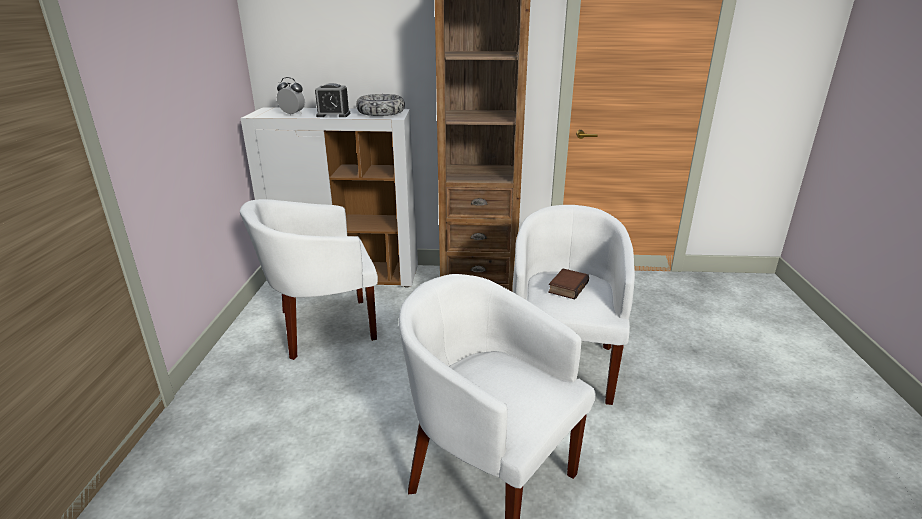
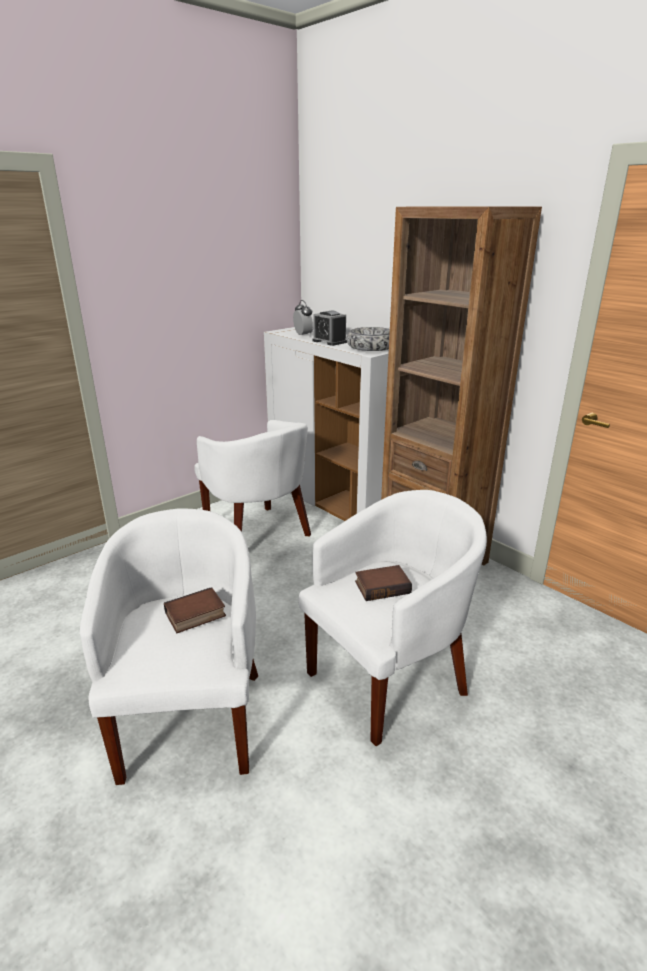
camera: 45 degrees right, 0 degrees up
white armchair [240,199,378,360] -> white armchair turned 150 degrees counterclockwise [194,420,311,536]
none -> book [164,587,226,633]

